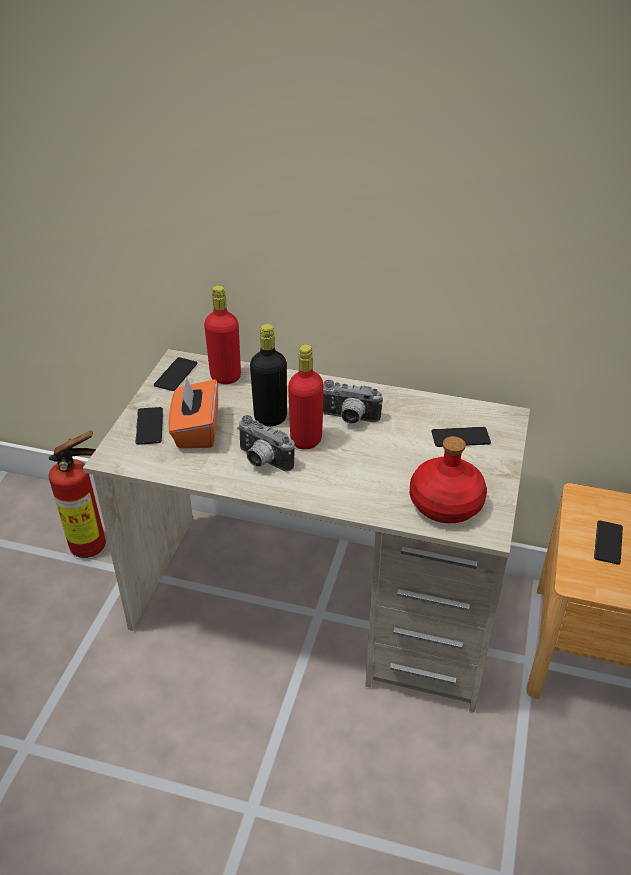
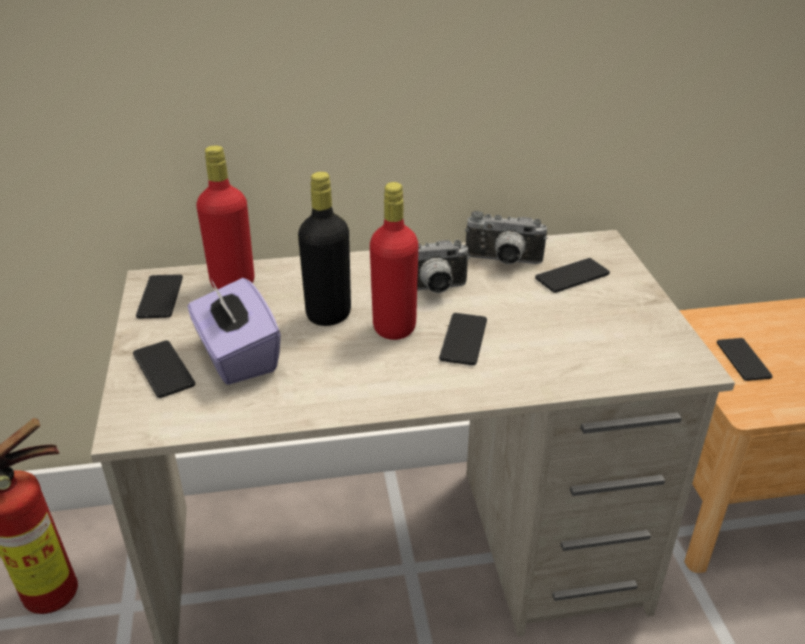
camera: 25 degrees left, 5 degrees down
orange tissue box [168,377,218,448] -> purple tissue box [188,278,281,385]
camera [237,415,295,472] -> camera moved to [465,211,547,265]
red bottle [410,436,487,523] -> none
none -> phone [439,313,487,365]

